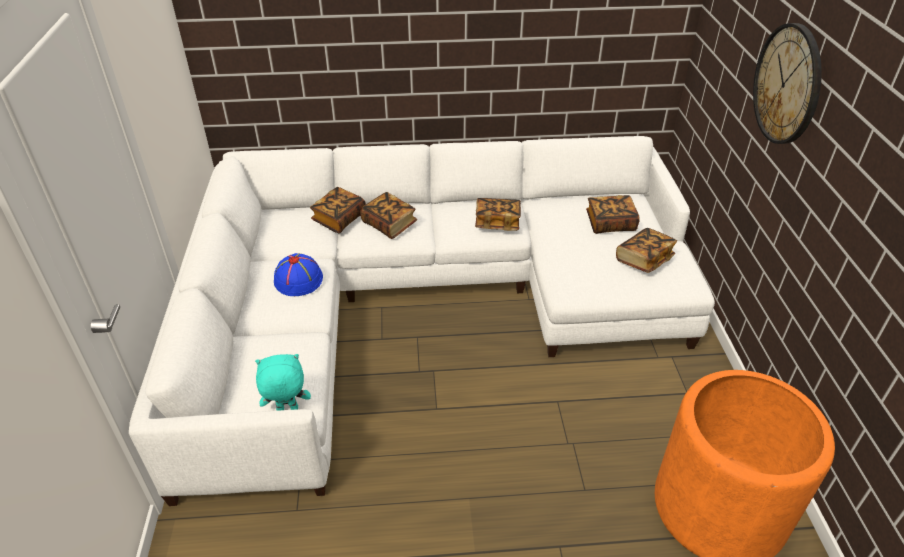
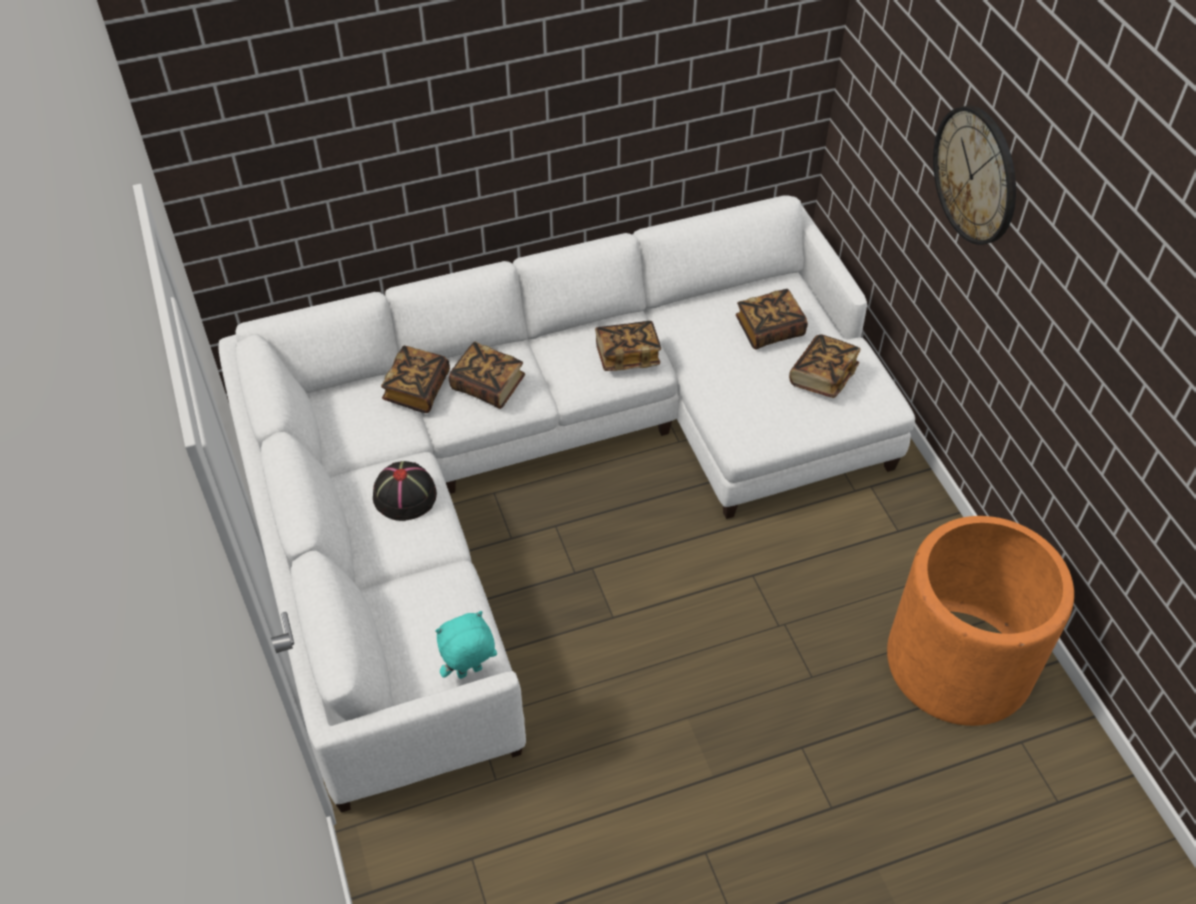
camera: 15 degrees left, 10 degrees up
blue hat [274,253,323,296] -> black hat [373,461,437,521]

